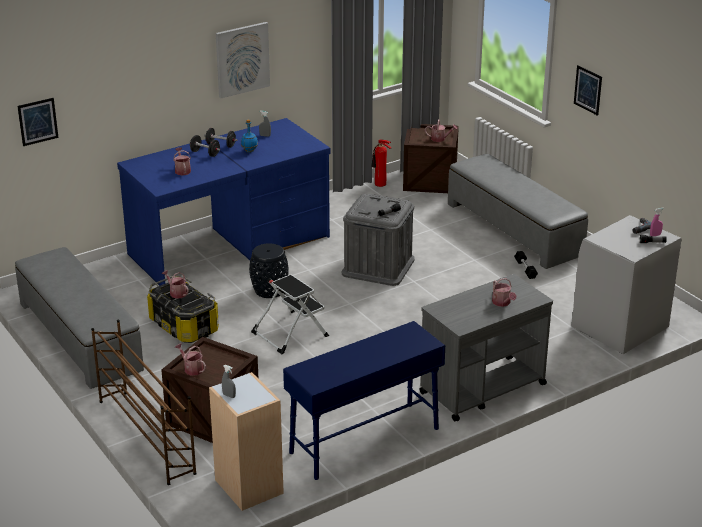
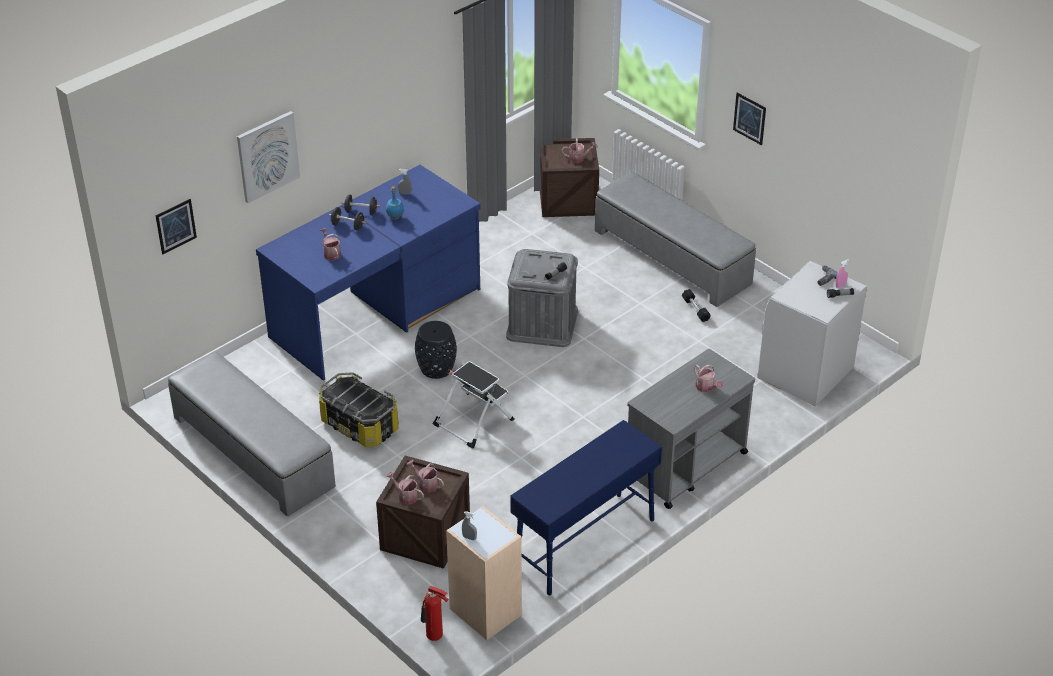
camera: 10 degrees left, 10 degrees up
brown shoe rack [91,320,197,485] -> none
watering can [162,270,189,299] -> watering can moved to [407,459,444,493]
picture [216,22,270,98] -> picture moved to [237,111,300,203]
fire extinguisher [371,139,391,187] -> fire extinguisher moved to [421,586,449,641]

